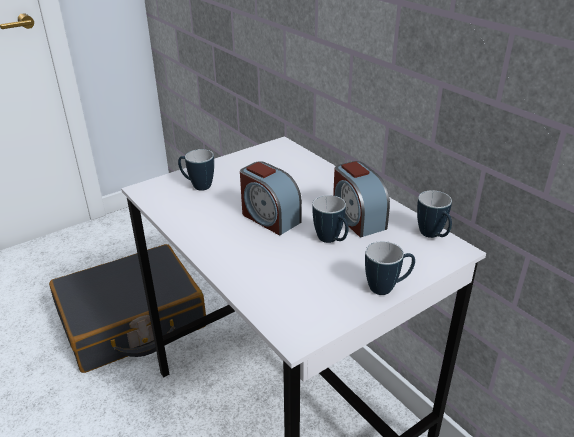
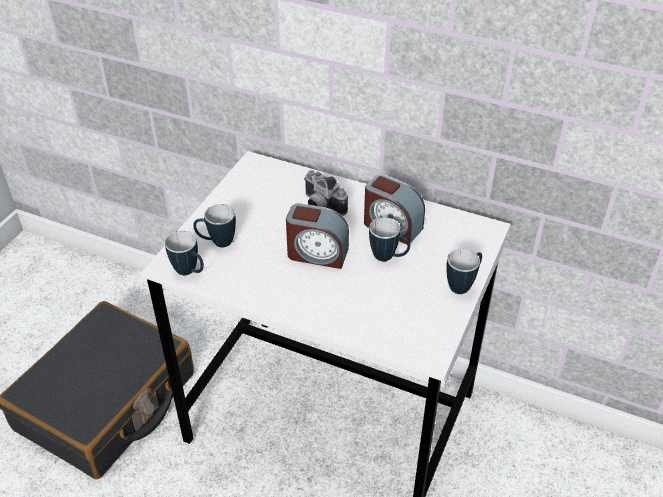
camera: 30 degrees left, 10 degrees up
mug [417,190,452,238] -> mug moved to [165,231,204,275]
none -> camera [304,170,348,216]

